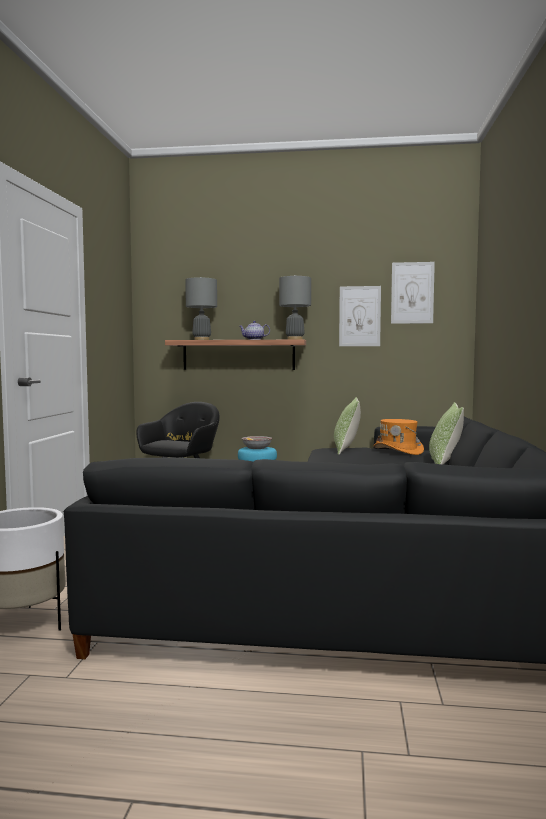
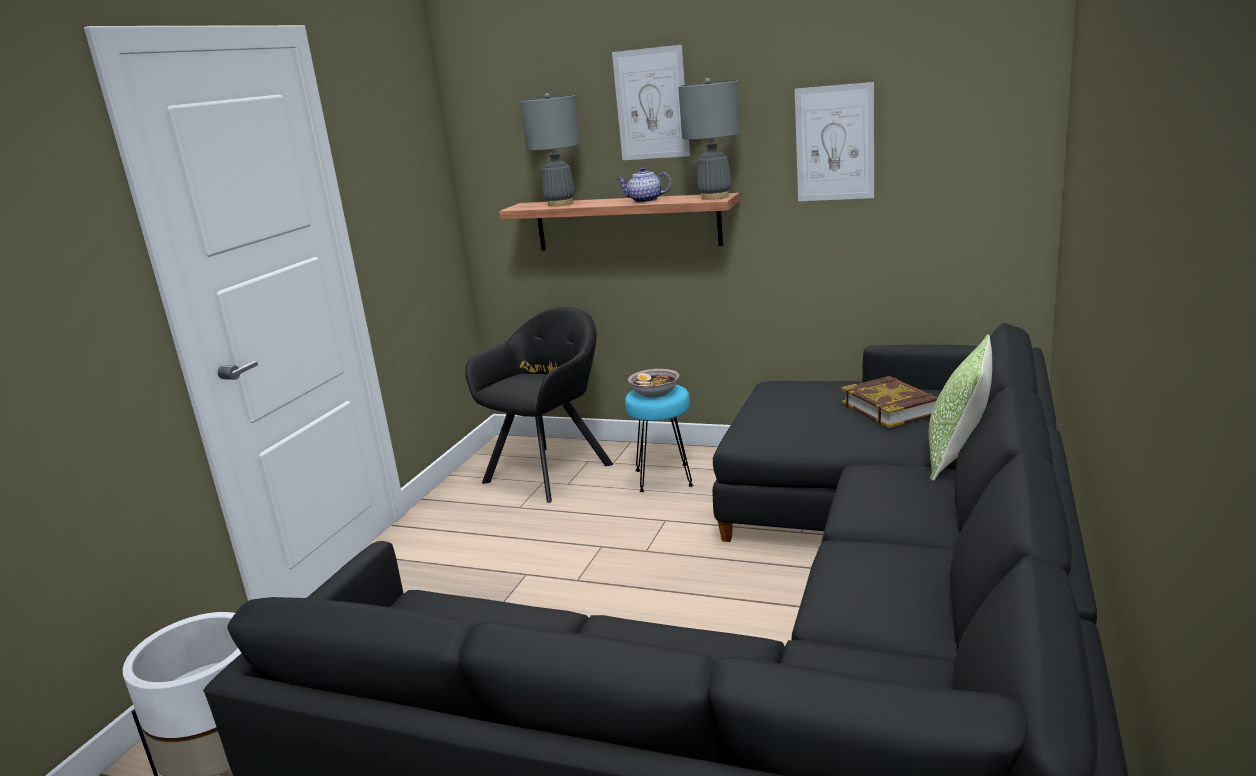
camera: 15 degrees right, 15 degrees up
pillow [334,397,361,455] -> none
orange hat [374,419,424,455] -> book [841,376,938,428]
picture [391,262,435,324] -> picture moved to [612,45,690,160]

